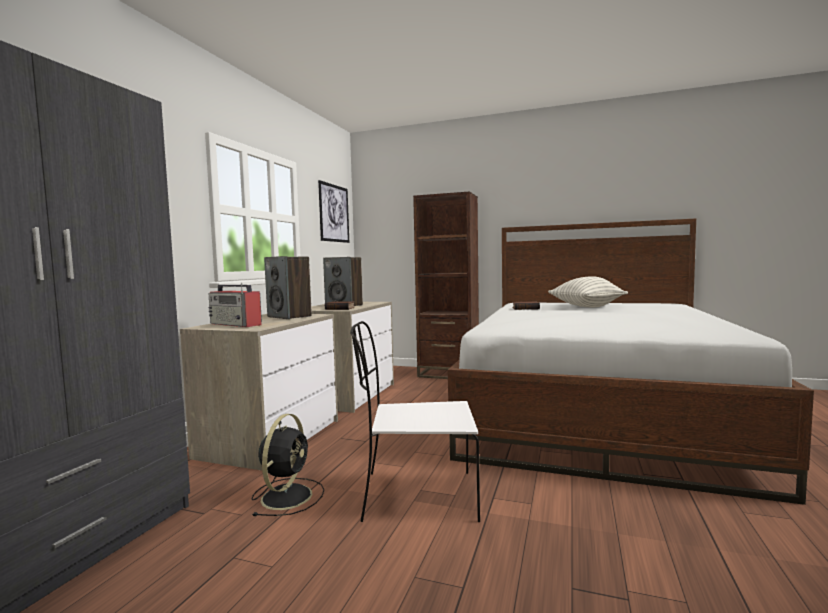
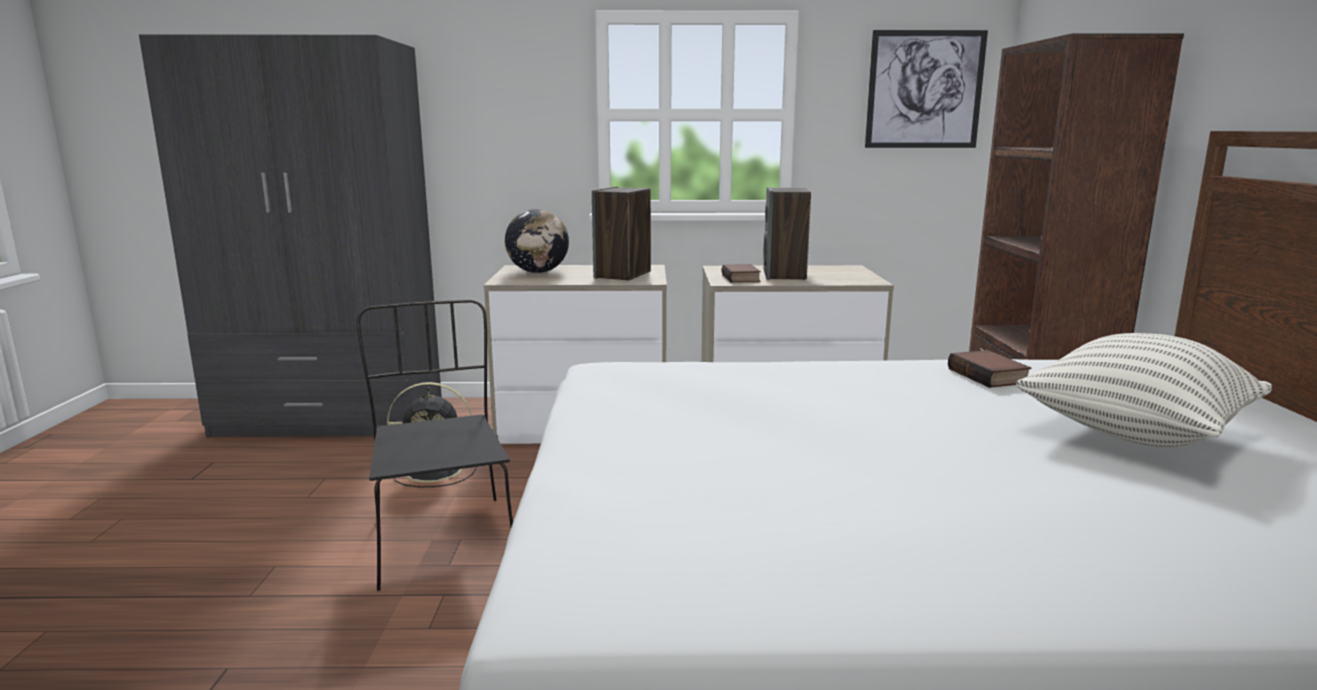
camera: 70 degrees right, 10 degrees up
radio [208,283,262,327] -> globe [505,209,569,273]
white chair [350,321,480,522] -> black chair [357,300,513,591]

